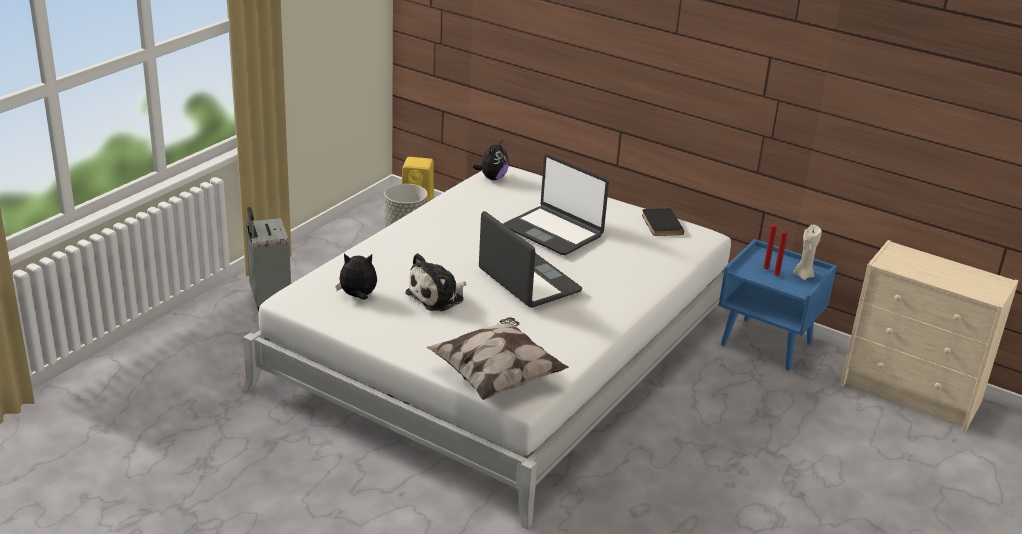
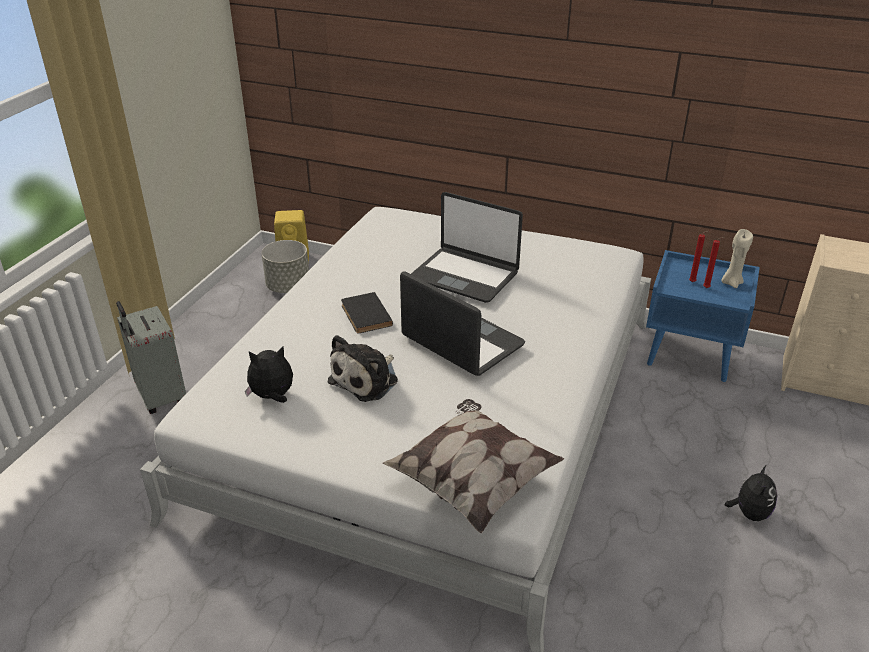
camera: 10 degrees left, 5 degrees up
plush toy [473,140,509,180] -> plush toy moved to [725,464,777,521]
black book [642,208,684,236] -> black book moved to [341,292,393,333]

